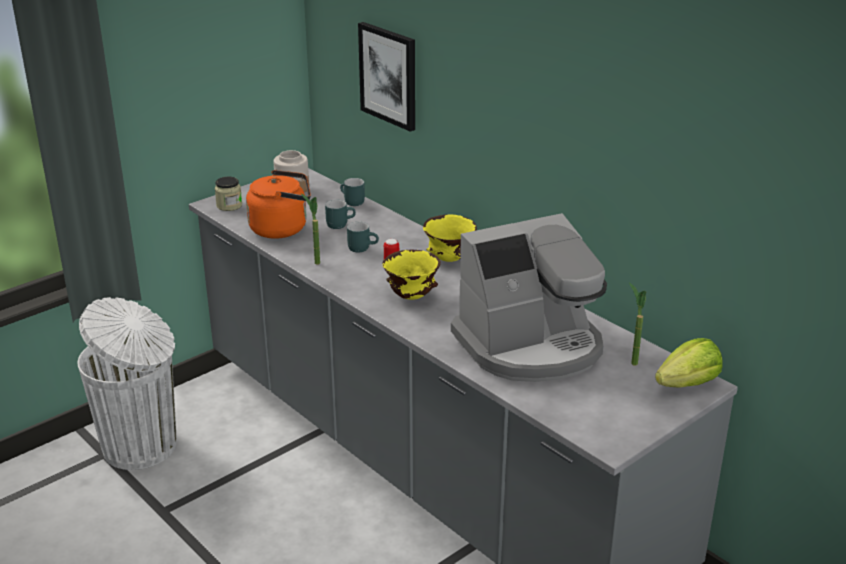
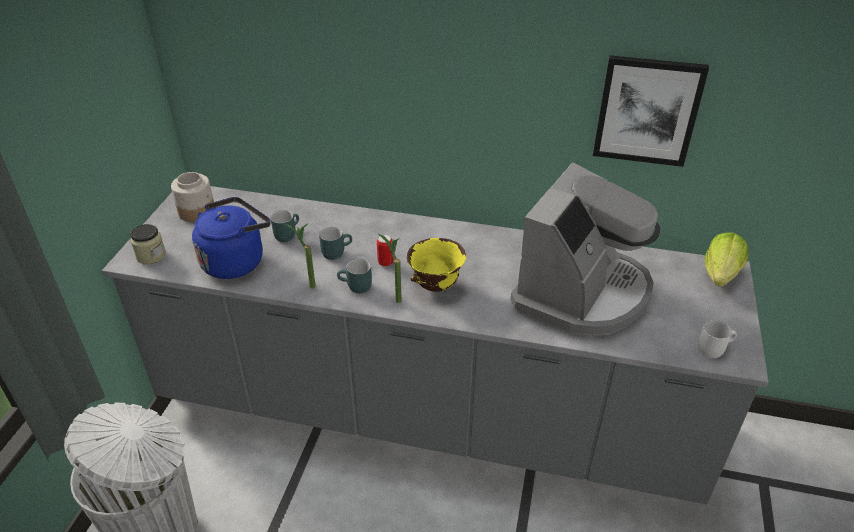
camera: 35 degrees left, 10 degrees up
orange kettle [246,170,311,239] -> blue kettle [192,197,271,279]
turquoise mug [340,178,365,206] -> turquoise mug moved to [337,258,372,293]
picture [358,22,415,132] -> picture moved to [593,55,709,167]
yellow bowl [423,214,477,262] -> none
potted plant [629,282,646,366] -> potted plant moved to [378,234,402,303]
none -> white mug [698,320,737,358]

